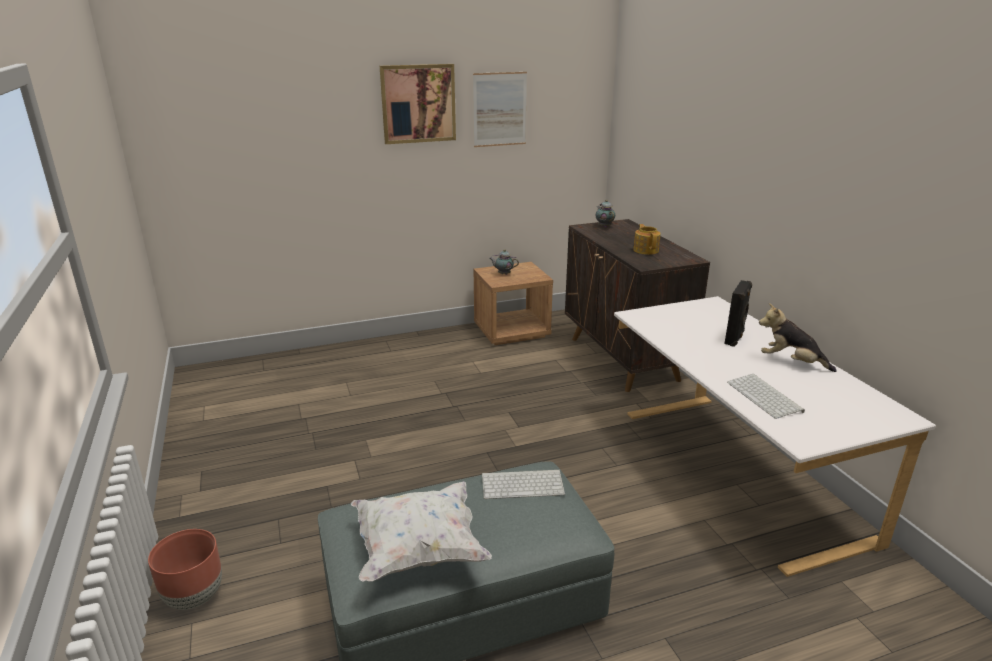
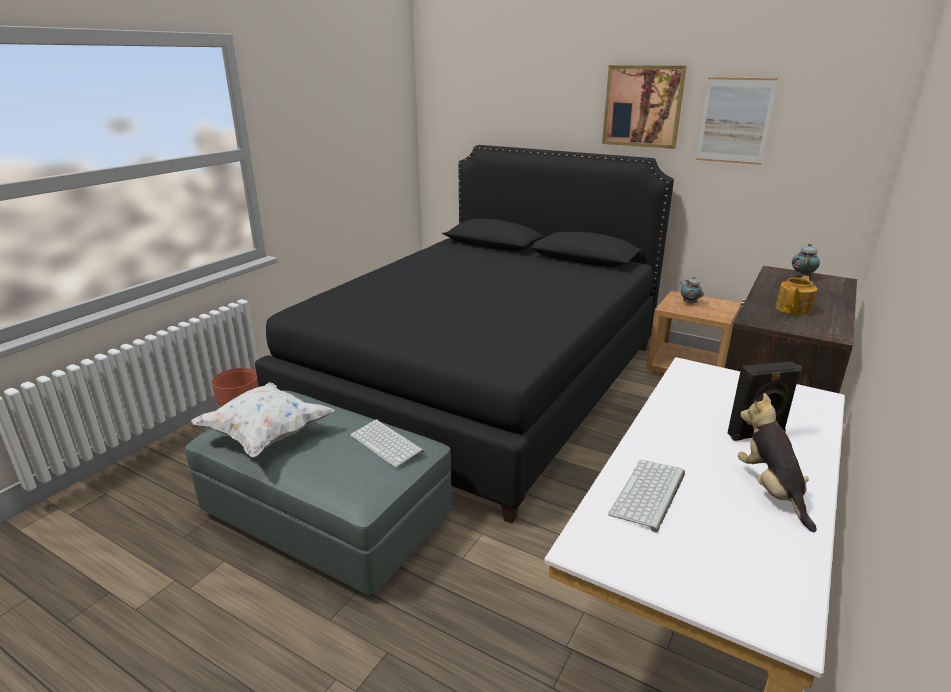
camera: 50 degrees right, 0 degrees up
none -> black bed [255,145,674,524]

